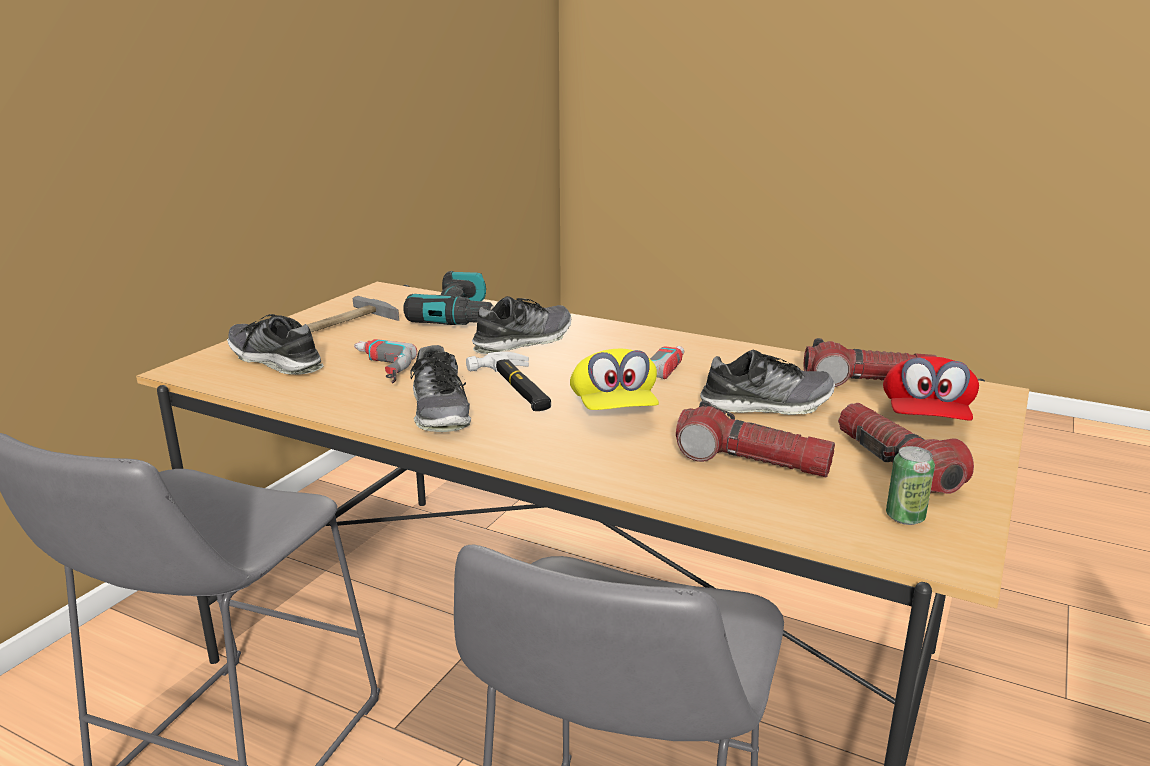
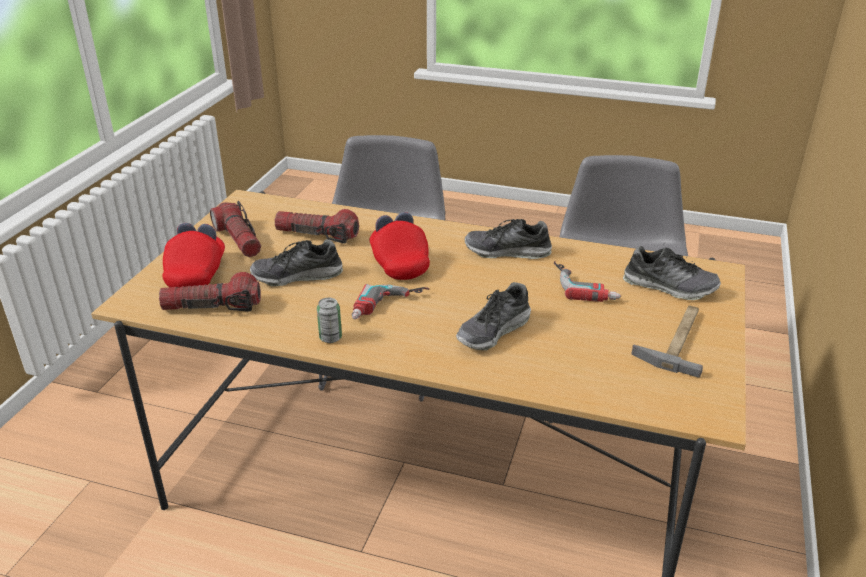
camera: 170 degrees right, 10 degrees up
power drill [403,271,494,325] -> none
shoe [410,345,471,432] -> shoe turned 60 degrees counterclockwise [465,219,552,259]
hammer [466,352,551,411] -> none
yellow cap [570,348,659,410] -> red cap [370,212,430,280]
can [886,446,935,525] -> can moved to [317,298,342,343]

